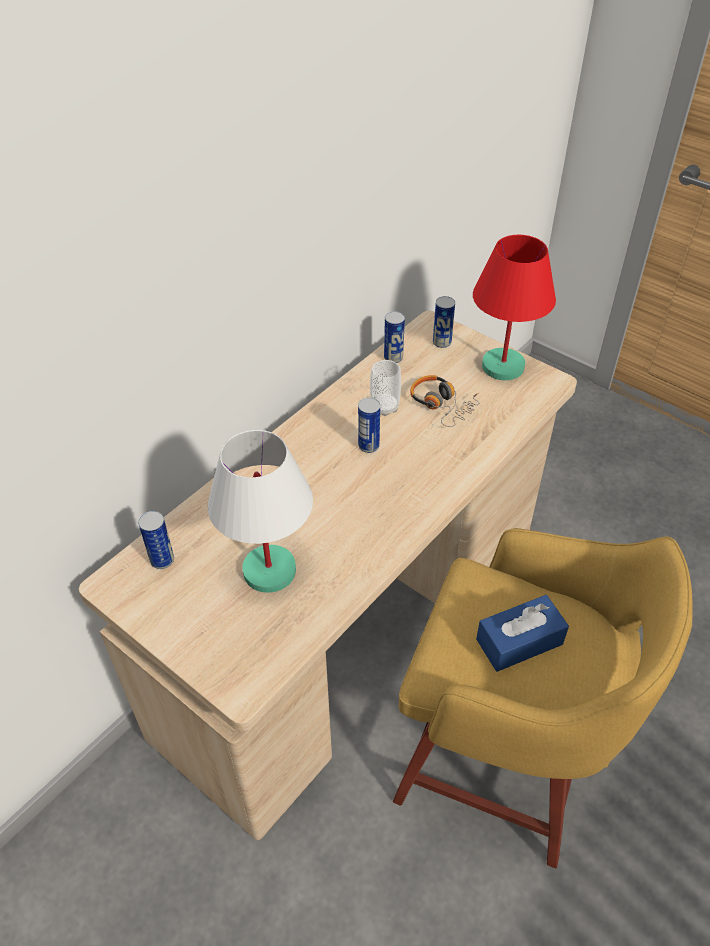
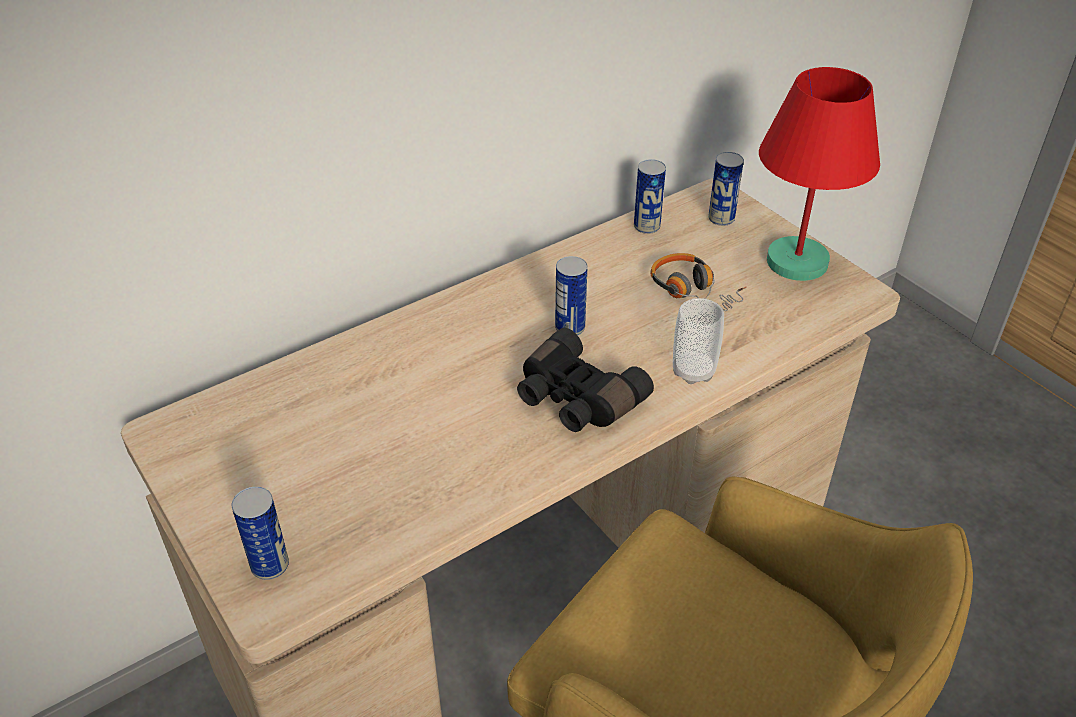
camera: 15 degrees right, 5 degrees down
can [138,511,174,569] -> can moved to [232,487,289,580]
white table lamp [208,430,313,593] -> none
cup [370,360,401,416] -> cup moved to [673,298,724,384]
blue tissue box [476,595,569,672] -> none
none -> black binoculars [517,328,654,432]

